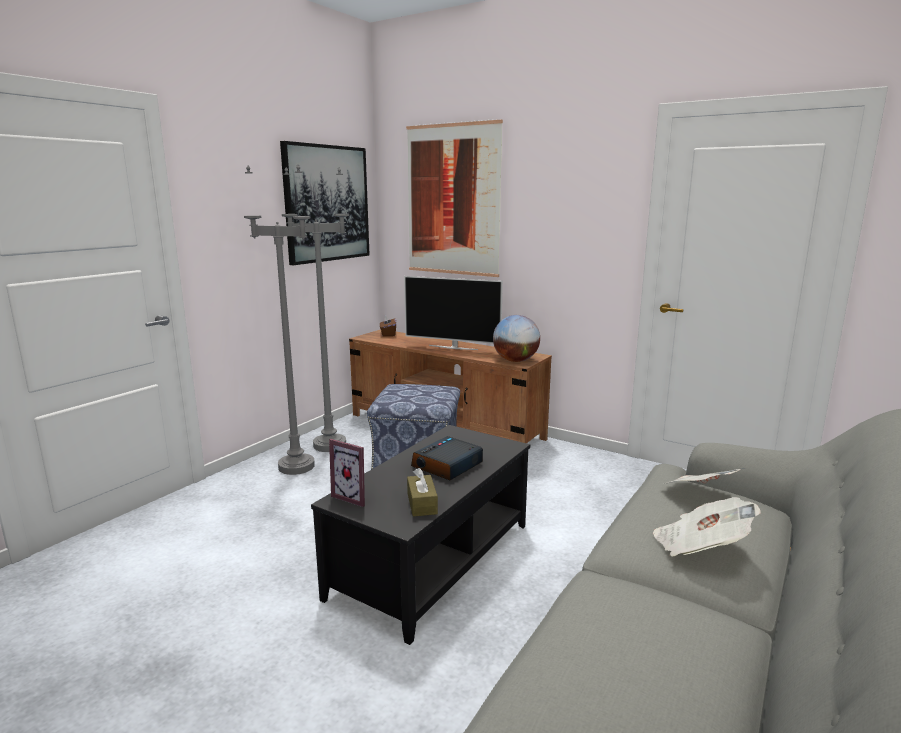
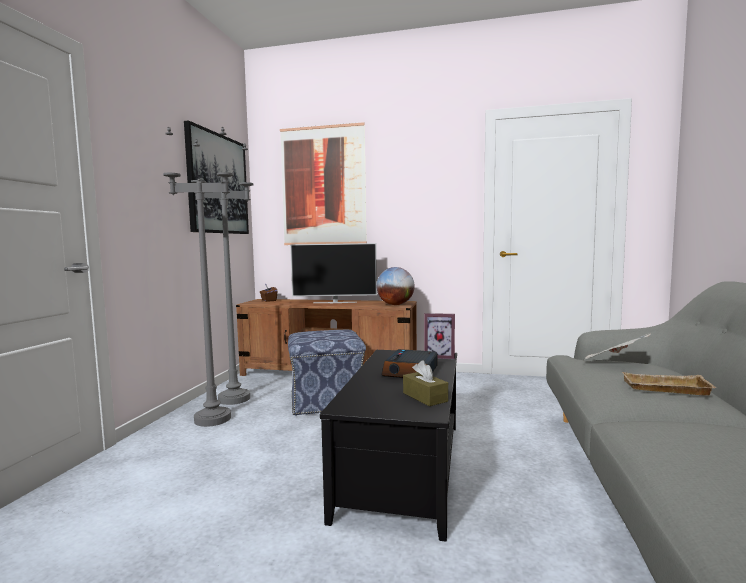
camera: 20 degrees left, 10 degrees down
picture frame [329,439,365,507] -> picture frame moved to [424,313,455,359]
newspaper [653,497,761,556] -> beige tray [622,372,716,396]

